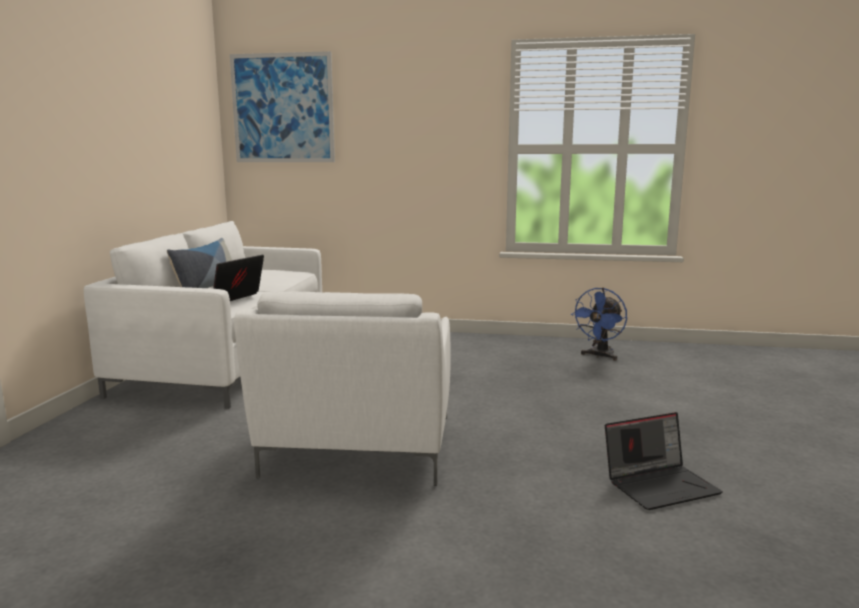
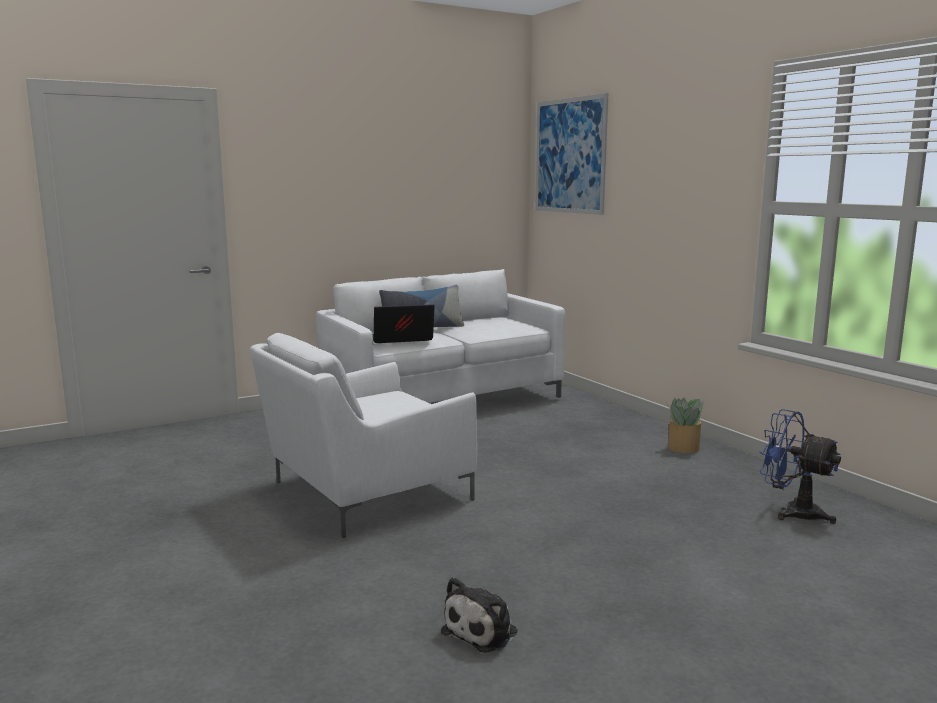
camera: 50 degrees right, 0 degrees up
blue fan [571,288,627,361] -> blue fan turned 45 degrees clockwise [760,409,841,524]
laptop [605,412,723,510] -> plush toy [441,577,518,653]
none -> potted plant [667,398,704,453]

